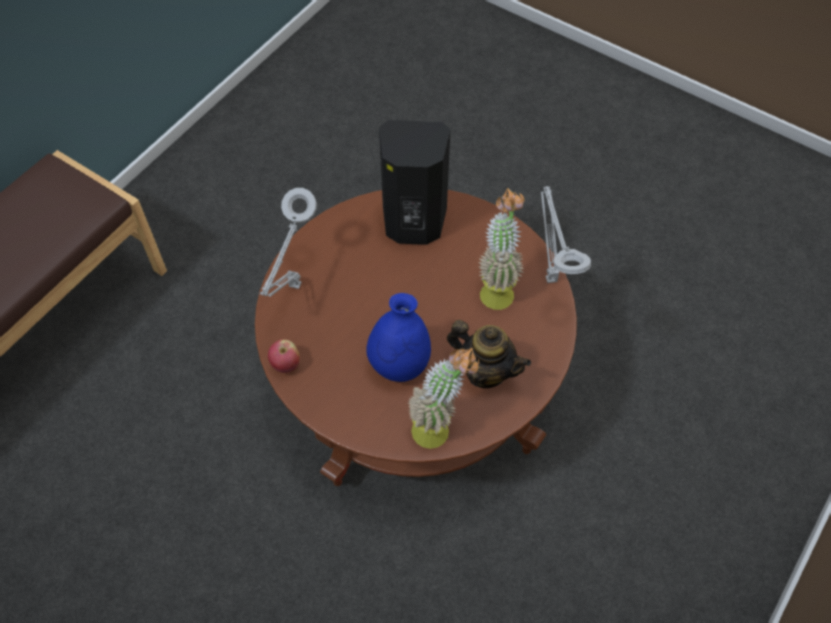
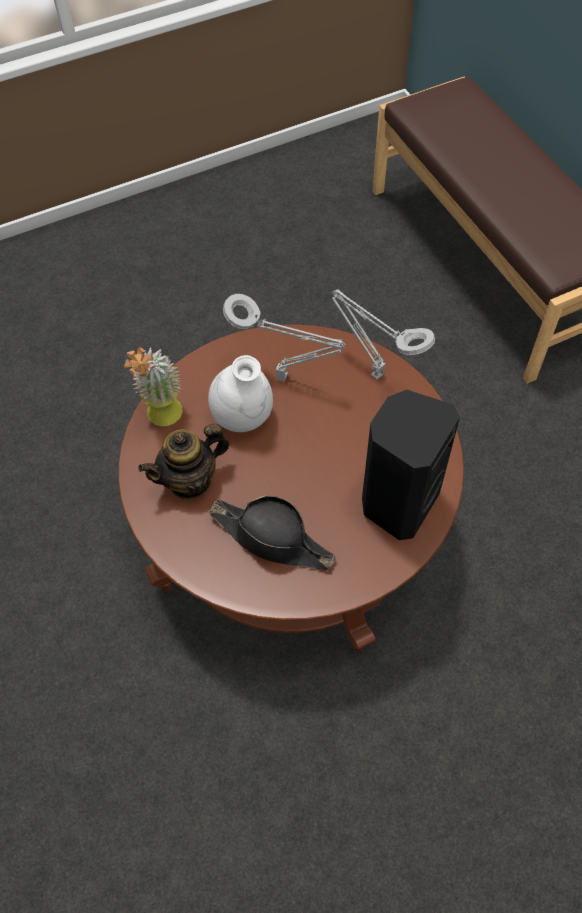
camera: 120 degrees right, 0 degrees up
apple [268,339,300,373] -> none
blue vase [366,293,431,382] -> white vase [208,355,273,432]
potted plant [478,188,525,310] -> black hat [209,496,336,570]
grey table lamp [541,186,591,283] -> grey table lamp moved to [223,294,346,382]

